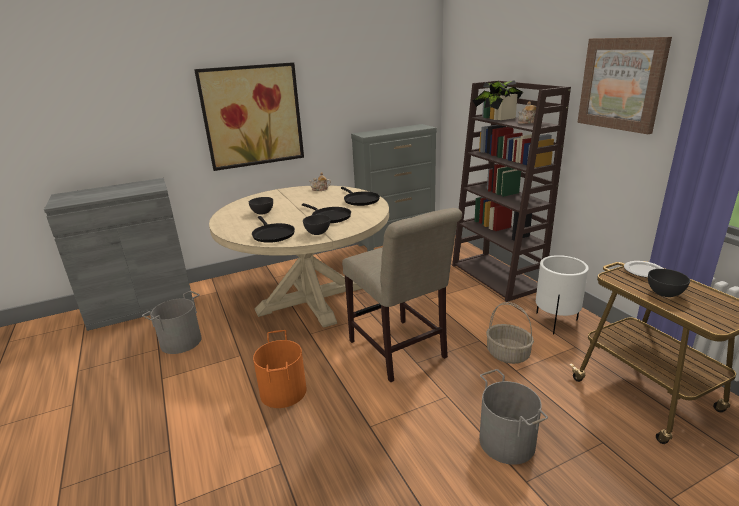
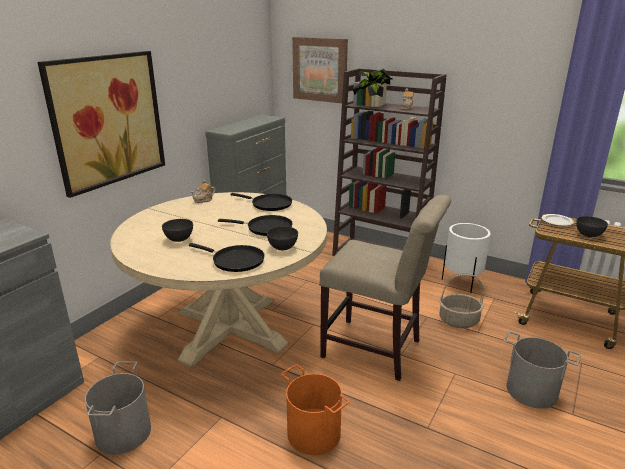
camera: 35 degrees left, 0 degrees up
picture [577,37,672,134] -> picture moved to [292,37,348,103]

